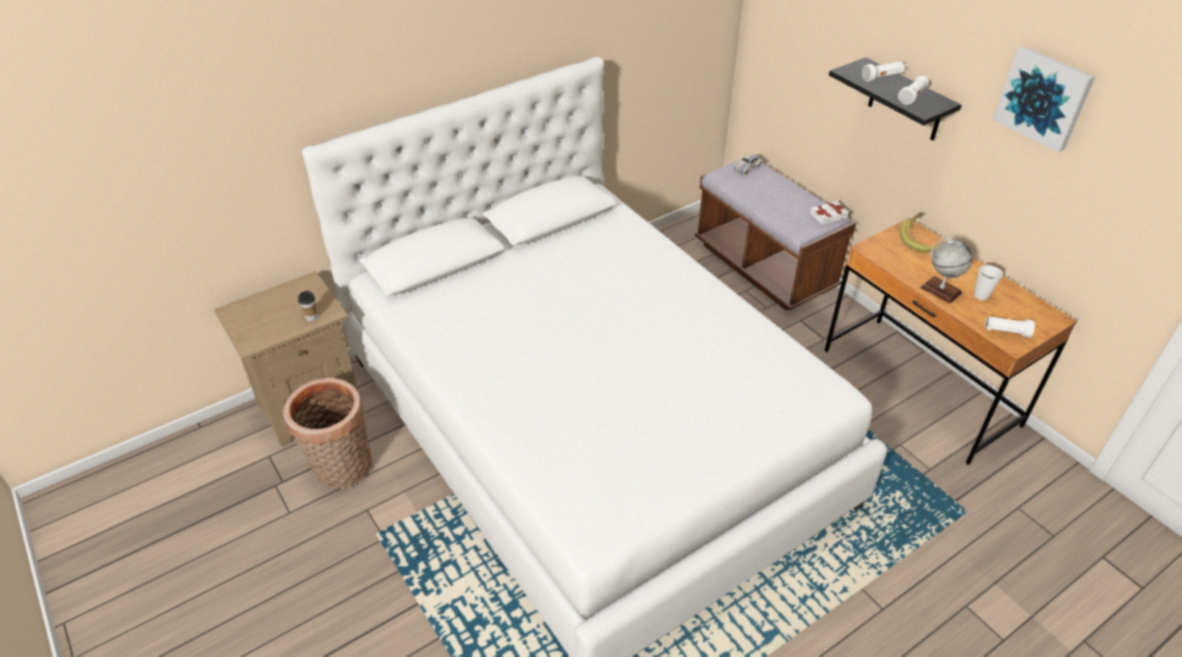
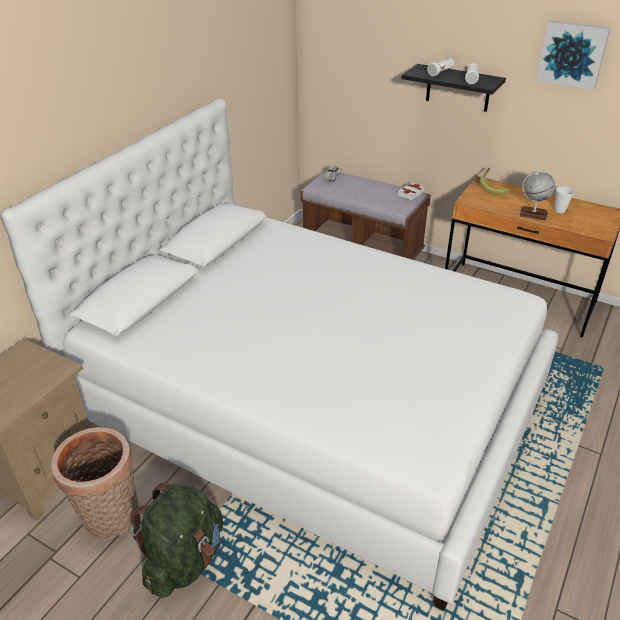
camera: 25 degrees left, 5 degrees down
cup [298,291,318,321] -> none
white flashlight [985,316,1035,338] -> none
none -> green backpack [131,483,223,598]

